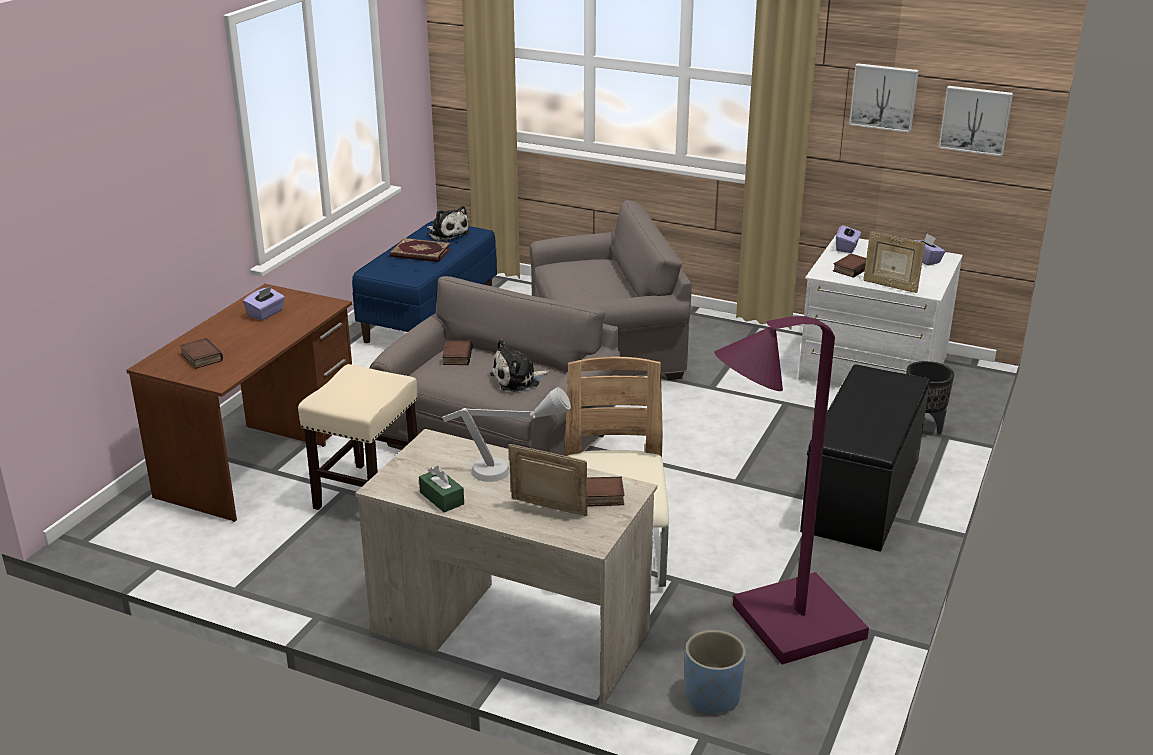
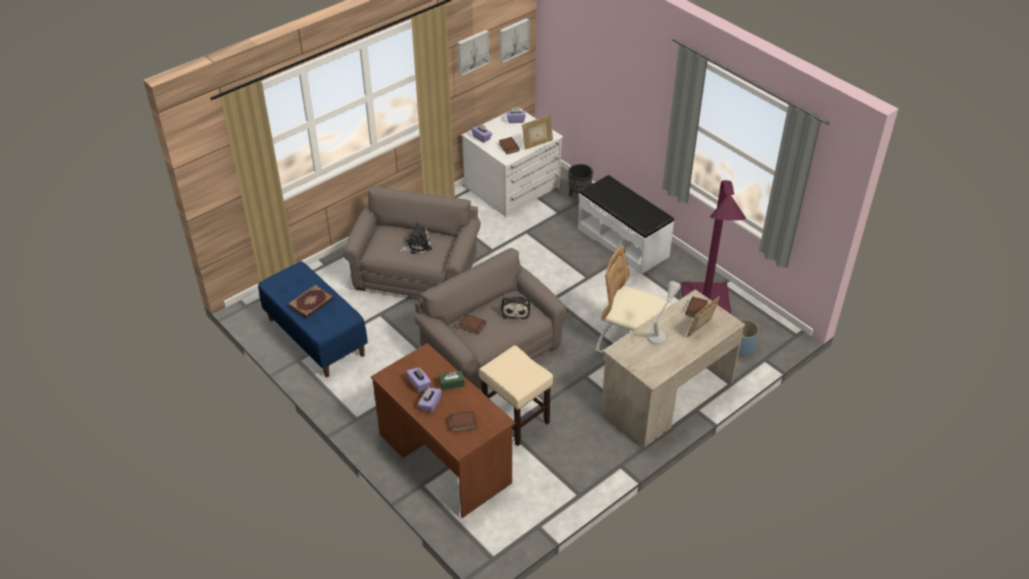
camera: 65 degrees left, 15 degrees up
green tissue box [419,466,464,512] -> green tissue box moved to [439,371,464,390]
plush toy [427,206,470,242] -> plush toy moved to [399,223,432,254]
black bench [800,364,930,552] -> white bench [578,175,674,274]
none -> purple tissue box [418,387,442,413]

